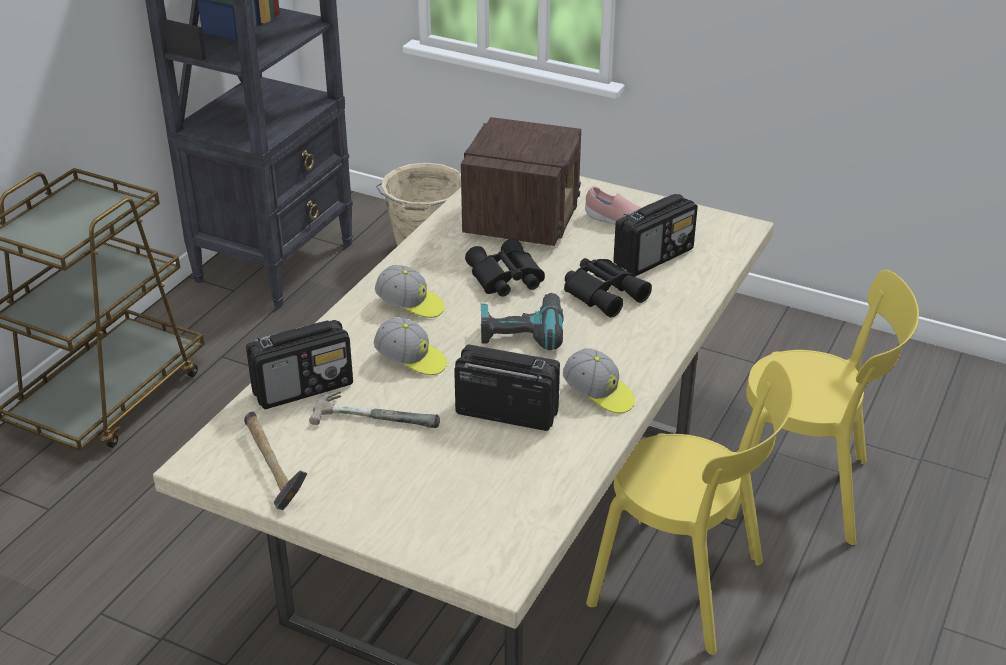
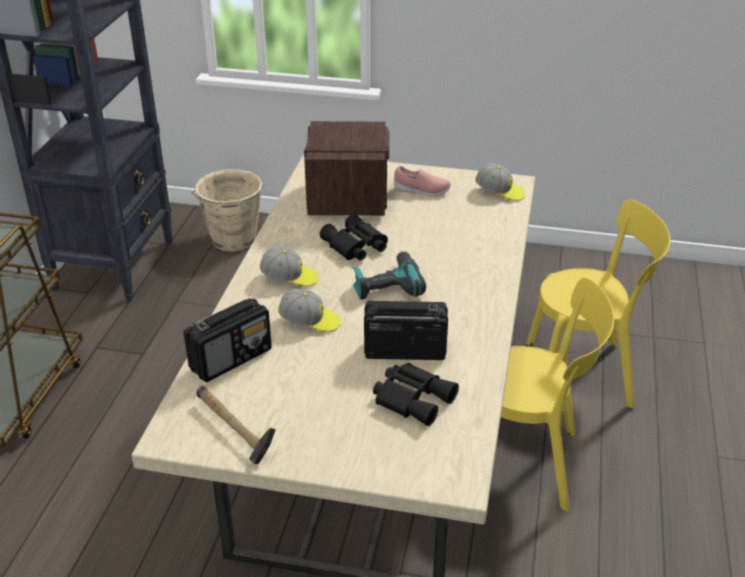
camera: 15 degrees left, 0 degrees up
hammer [309,391,440,428] -> none
cap [563,348,635,413] -> cap moved to [475,163,525,201]
black binoculars [564,258,652,318] -> black binoculars moved to [373,363,459,426]
radio [613,194,698,276] -> none

